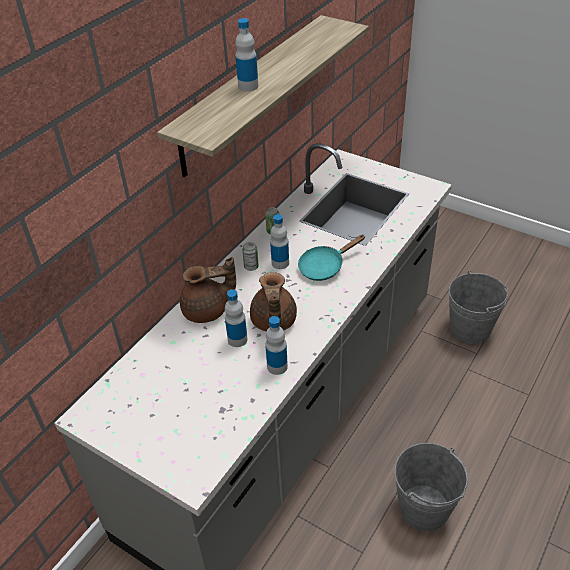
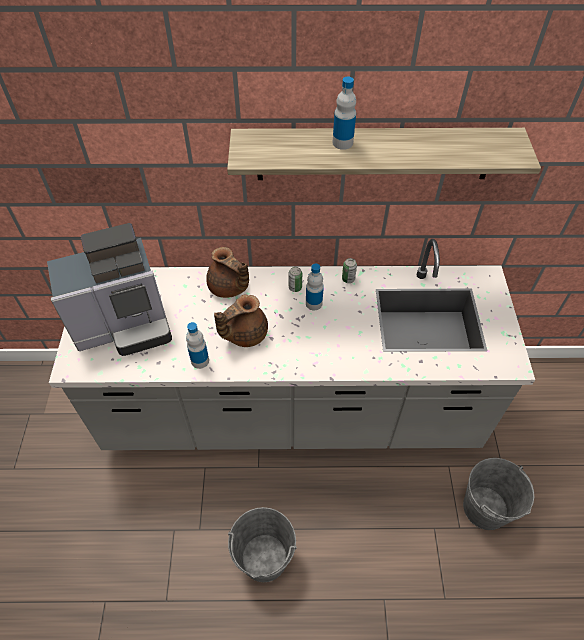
camera: 55 degrees right, 10 degrees up
bottle [225,289,247,347] -> none
turquoise frying pan [298,235,366,281] -> none
none -> coffee machine [47,223,172,356]

